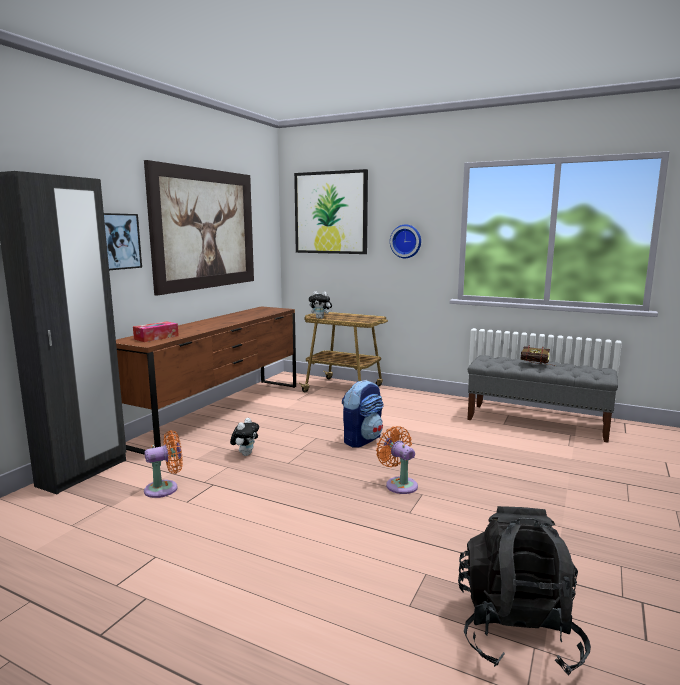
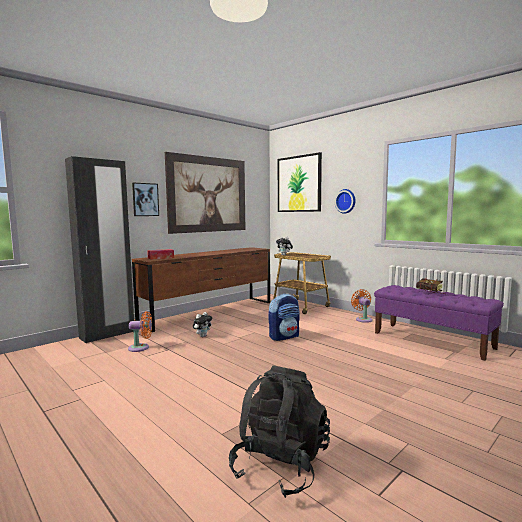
camera: 20 degrees right, 5 degrees down
orange fan [376,426,418,494] -> orange fan moved to [351,289,373,323]
grey bench [467,355,618,442] -> purple bench [374,285,504,361]

